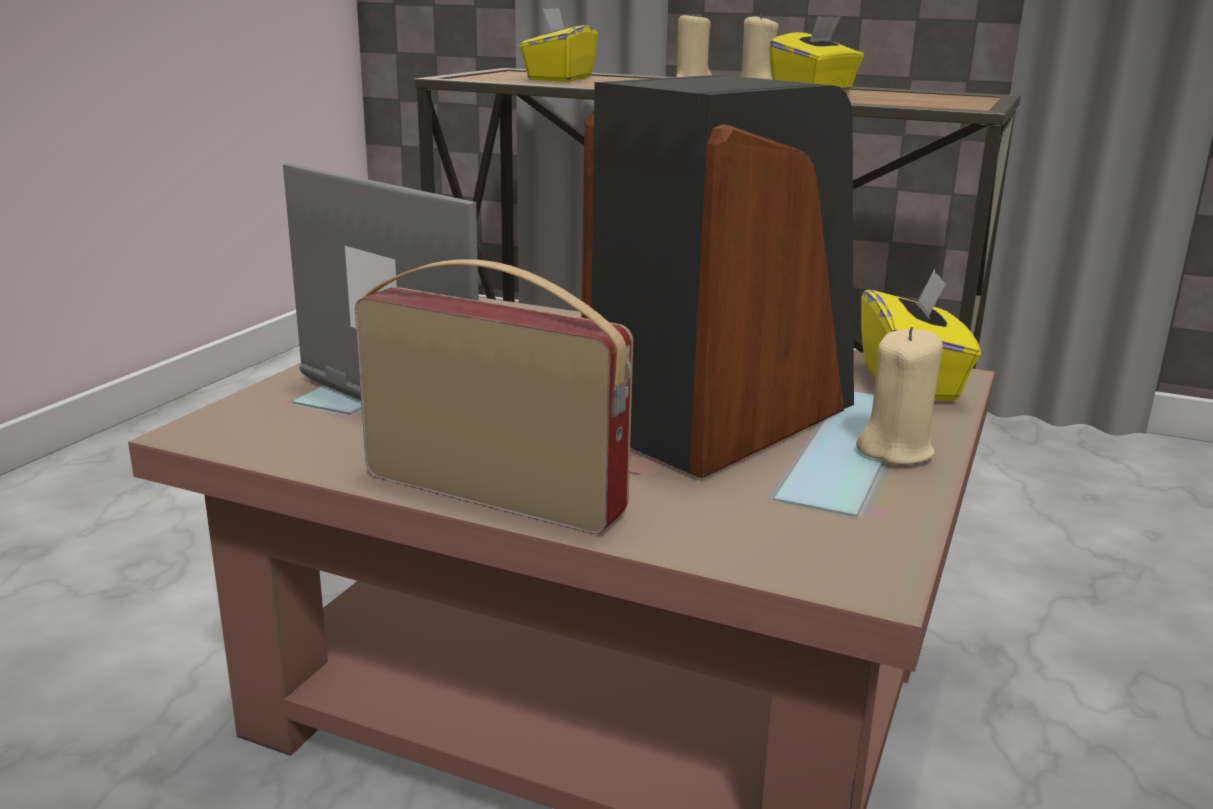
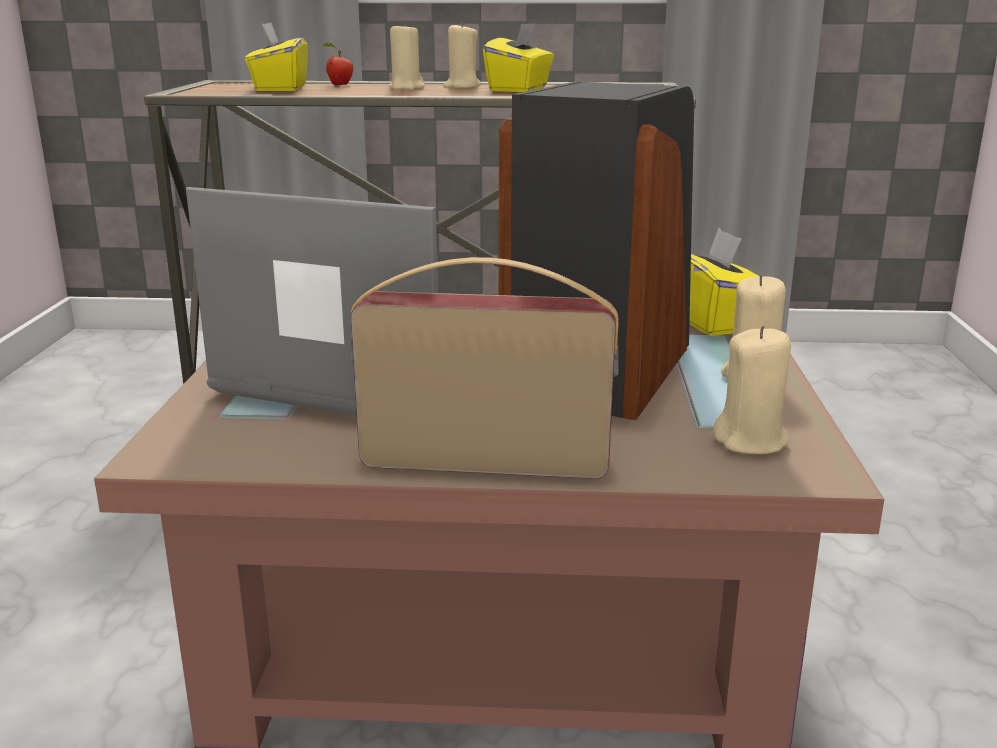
camera: 20 degrees left, 0 degrees up
none -> apple [323,43,353,85]
none -> beige candle [713,326,791,454]

